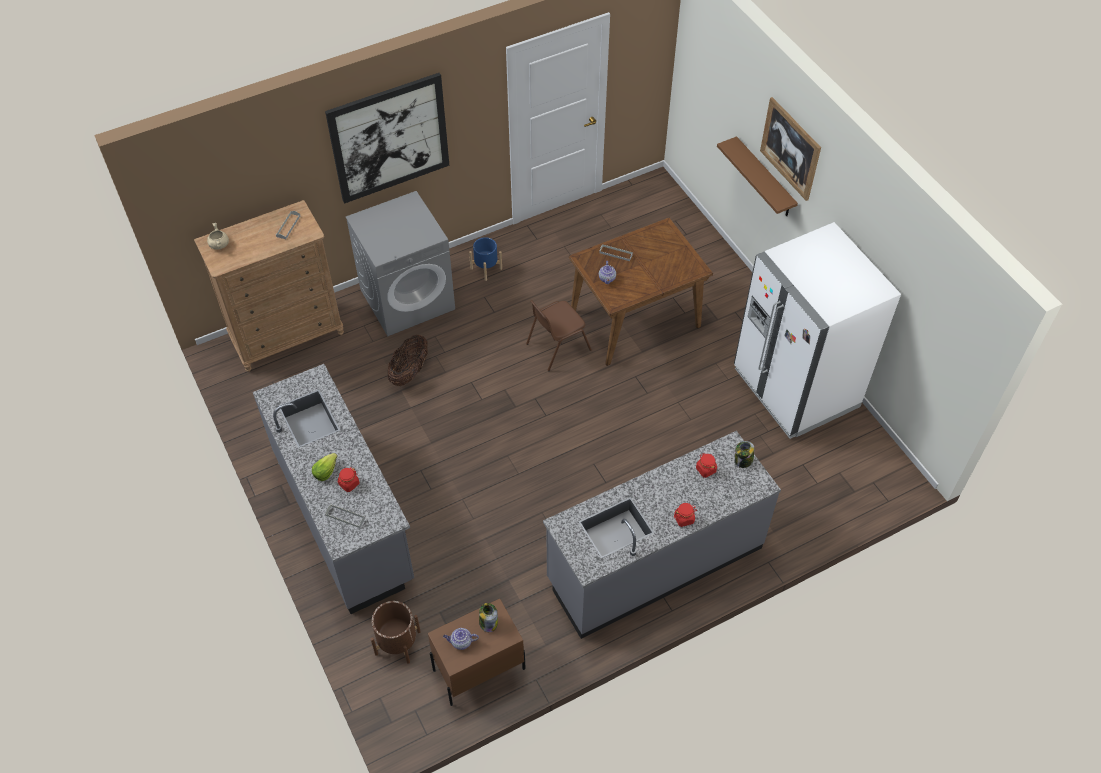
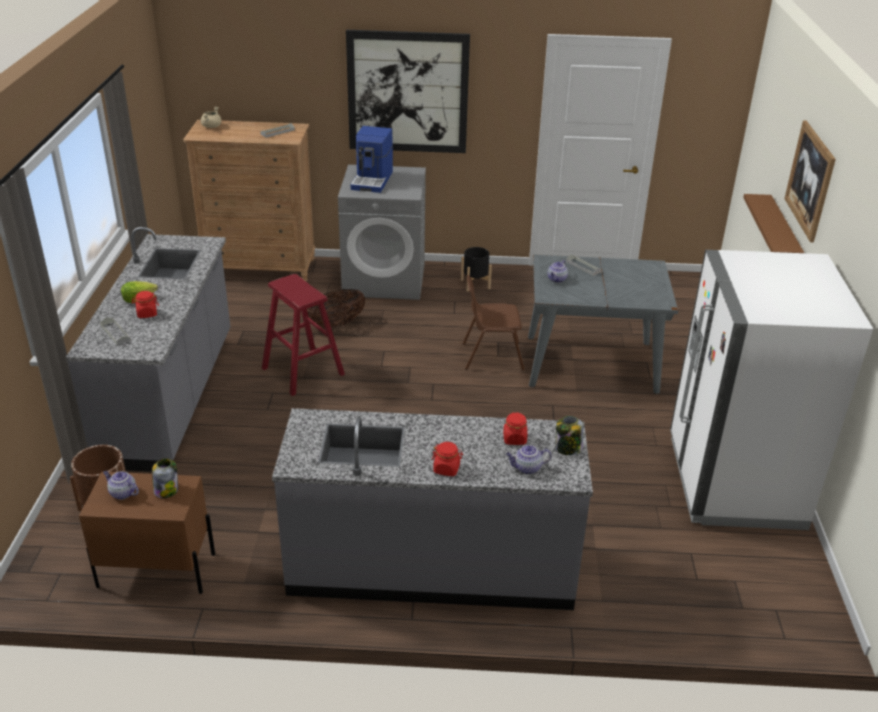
camera: 30 degrees right, 20 degrees down
blue planter [469,237,502,281] -> black planter [461,247,492,291]
brown dining table [569,218,713,366] -> grey dining table [528,254,678,394]
none -> red stool [262,274,345,396]
none -> coffee machine [351,126,393,193]
none -> teapot [506,445,552,474]

